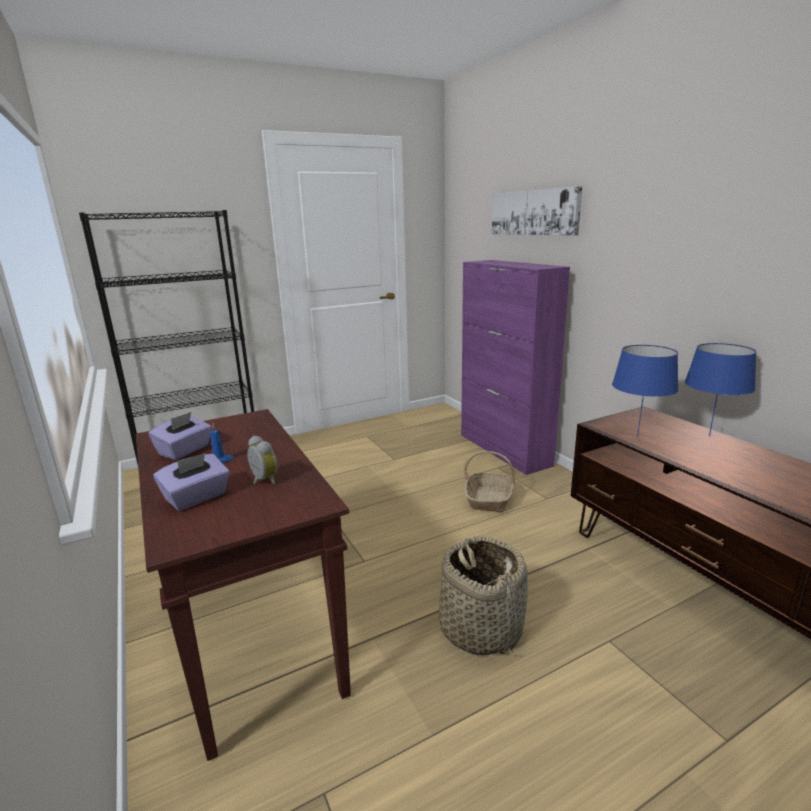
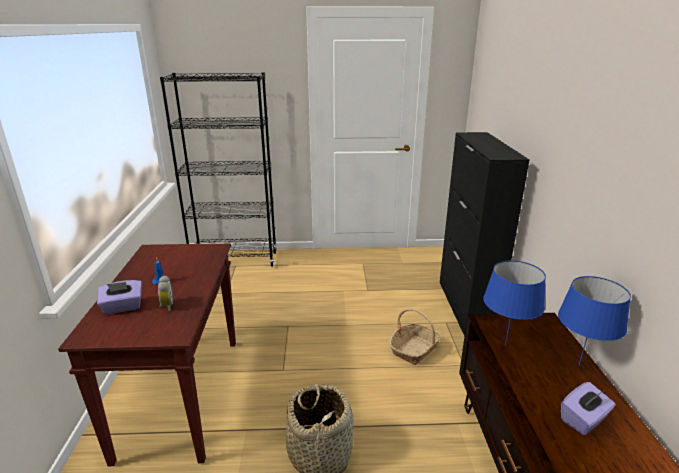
camera: 25 degrees right, 5 degrees up
purple tissue box [148,412,212,460] -> purple tissue box moved to [561,382,616,435]
purple cabinet [461,260,570,475] -> black cabinet [440,132,529,336]
picture [492,186,582,236] -> none

